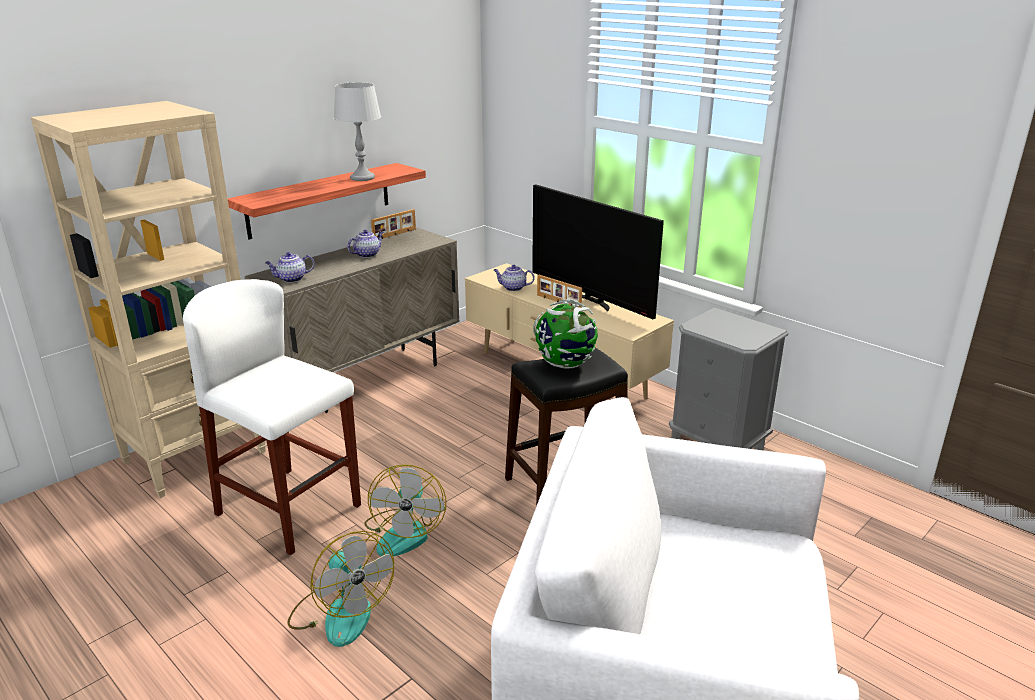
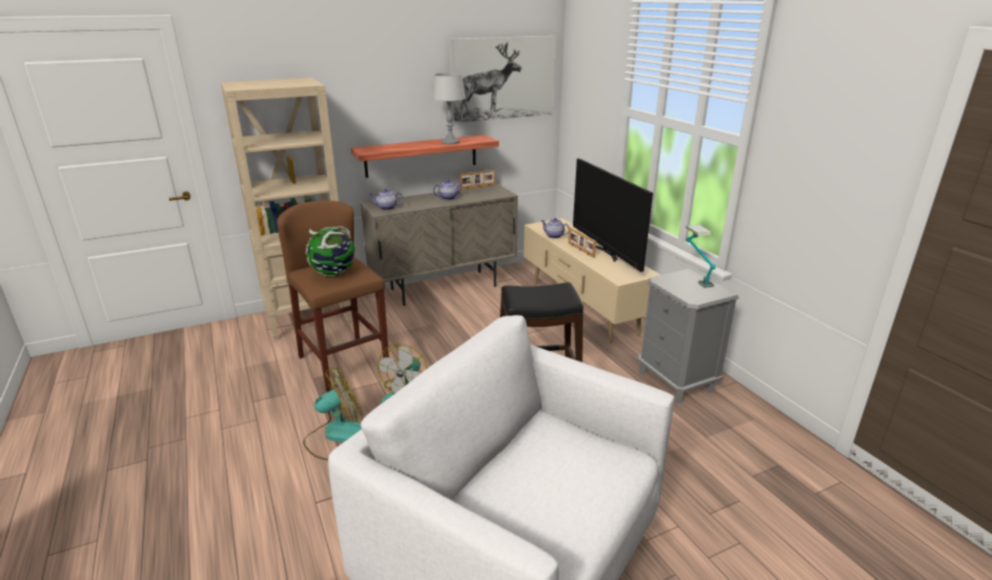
camera: 20 degrees right, 0 degrees up
white stool [183,279,361,555] -> brown stool [277,200,389,392]
fan [287,531,394,647] -> fan turned 105 degrees counterclockwise [303,367,362,460]
globe [533,299,598,369] -> globe moved to [306,226,355,277]
none -> picture [450,36,556,123]
none -> table lamp [685,225,716,288]

